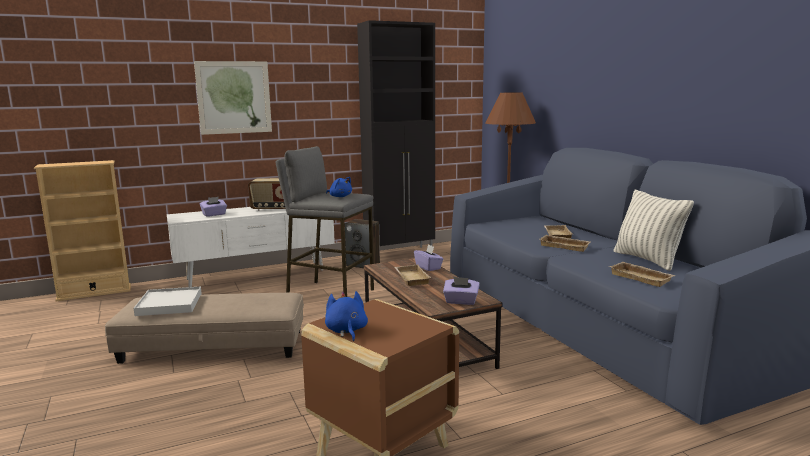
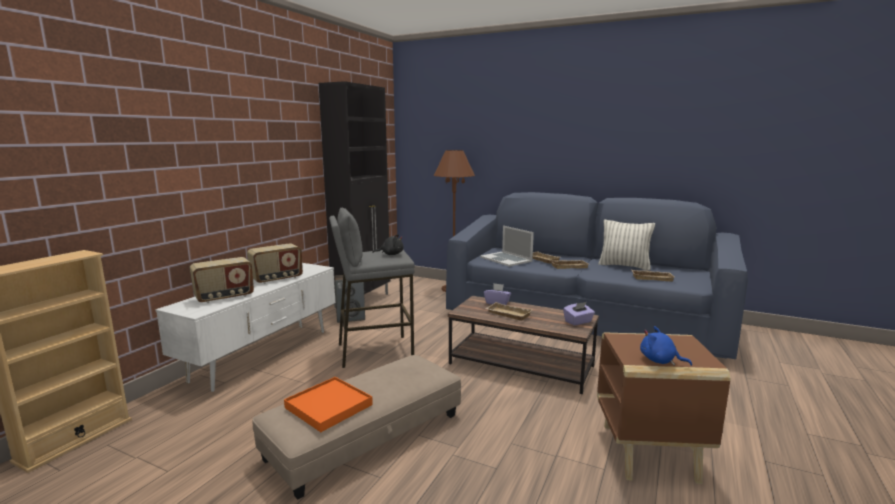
camera: 40 degrees left, 0 degrees up
white tray [134,286,202,316] -> orange tray [284,377,373,432]
picture [194,61,272,135] -> none
purple tissue box [200,197,227,217] -> radio [189,257,254,303]
blue plush toy [326,177,352,197] -> black plush toy [372,234,404,255]
none -> laptop [480,226,534,266]

